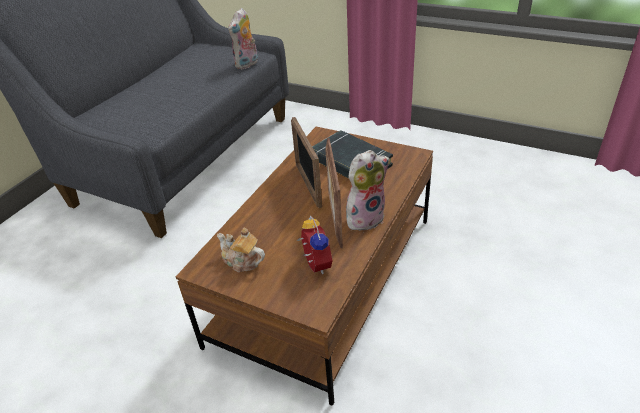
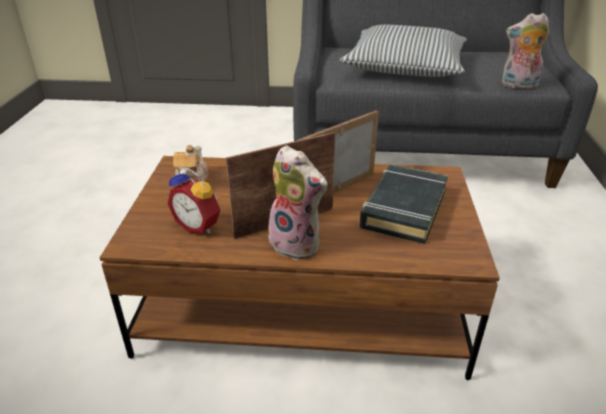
camera: 65 degrees right, 5 degrees down
alarm clock [297,216,332,274] -> alarm clock turned 75 degrees clockwise [167,168,220,234]
none -> pillow [340,25,467,77]

